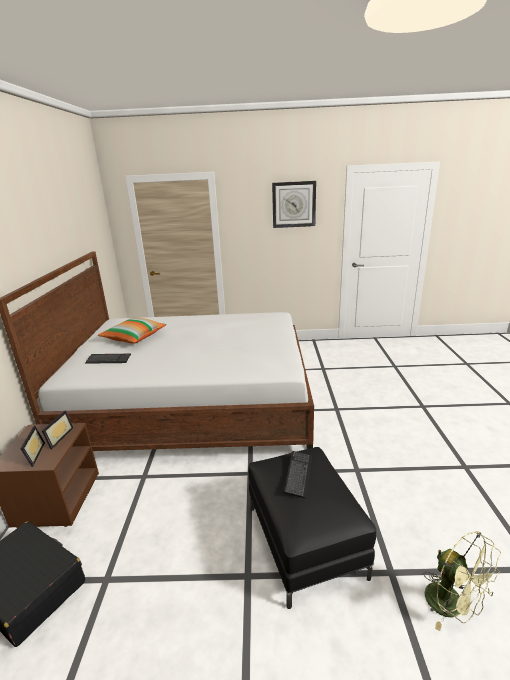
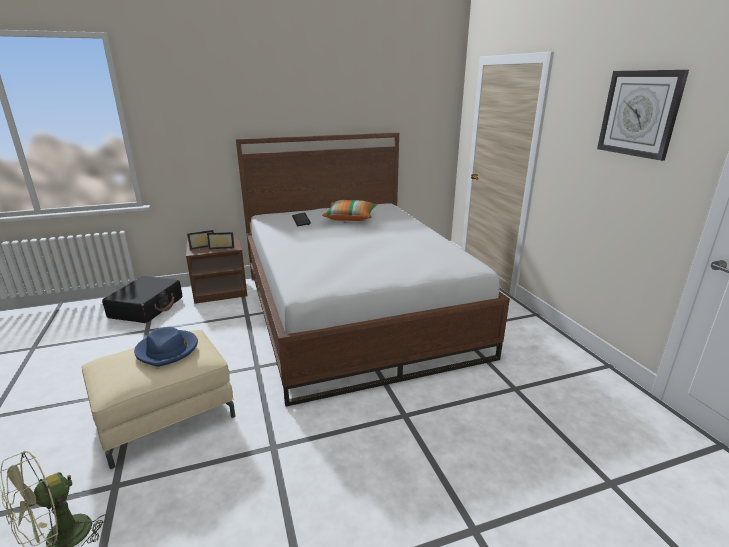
camera: 70 degrees right, 0 degrees up
black ottoman [248,447,376,609] -> beige ottoman [82,330,235,469]
keyboard [284,451,312,498] -> blue hat [134,327,198,367]

